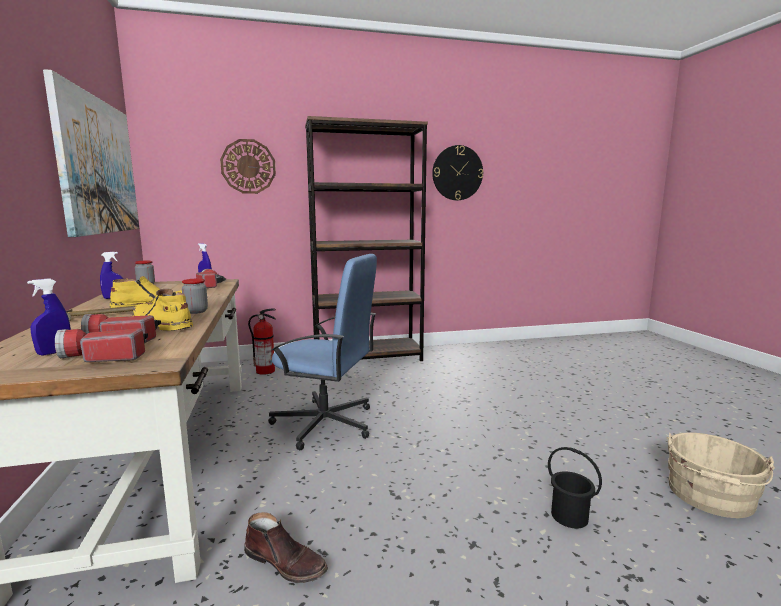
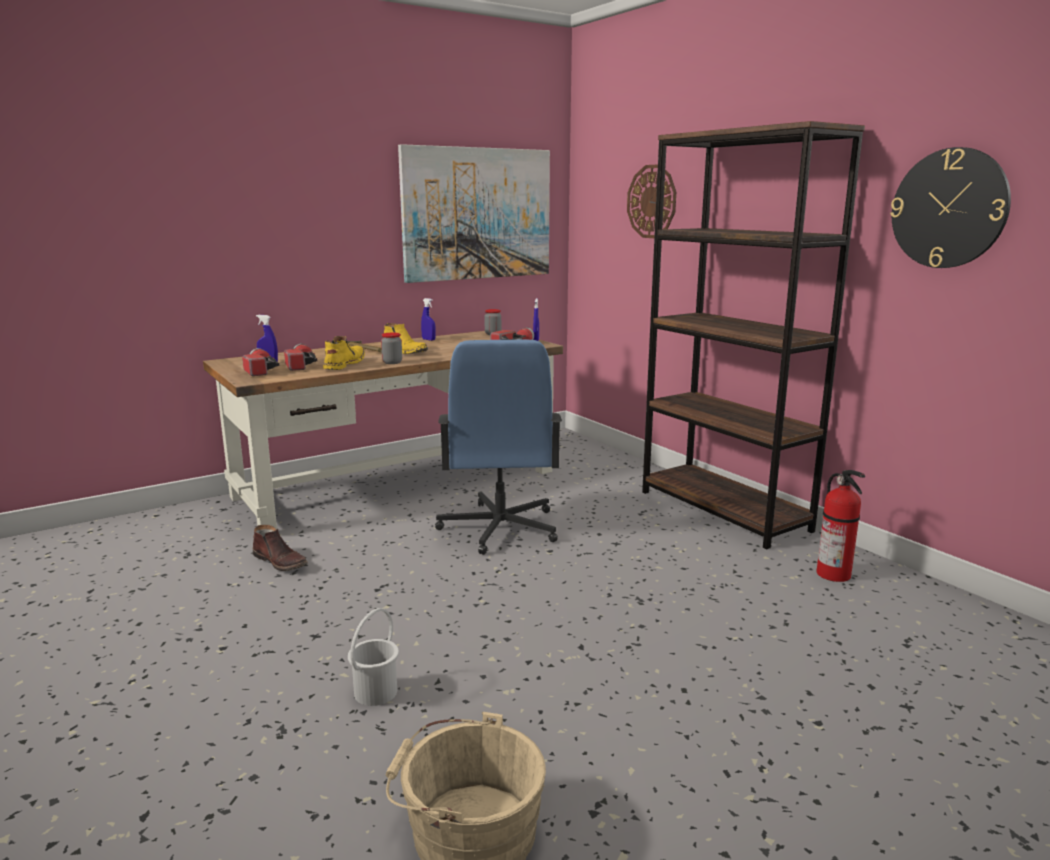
camera: 70 degrees right, 5 degrees up
brown boot [244,512,328,583] -> brown boot turned 60 degrees counterclockwise [253,525,308,571]
fire extinguisher [248,308,276,375] -> fire extinguisher moved to [816,470,865,582]
black bucket [548,447,602,529] -> white bucket [348,608,399,706]

